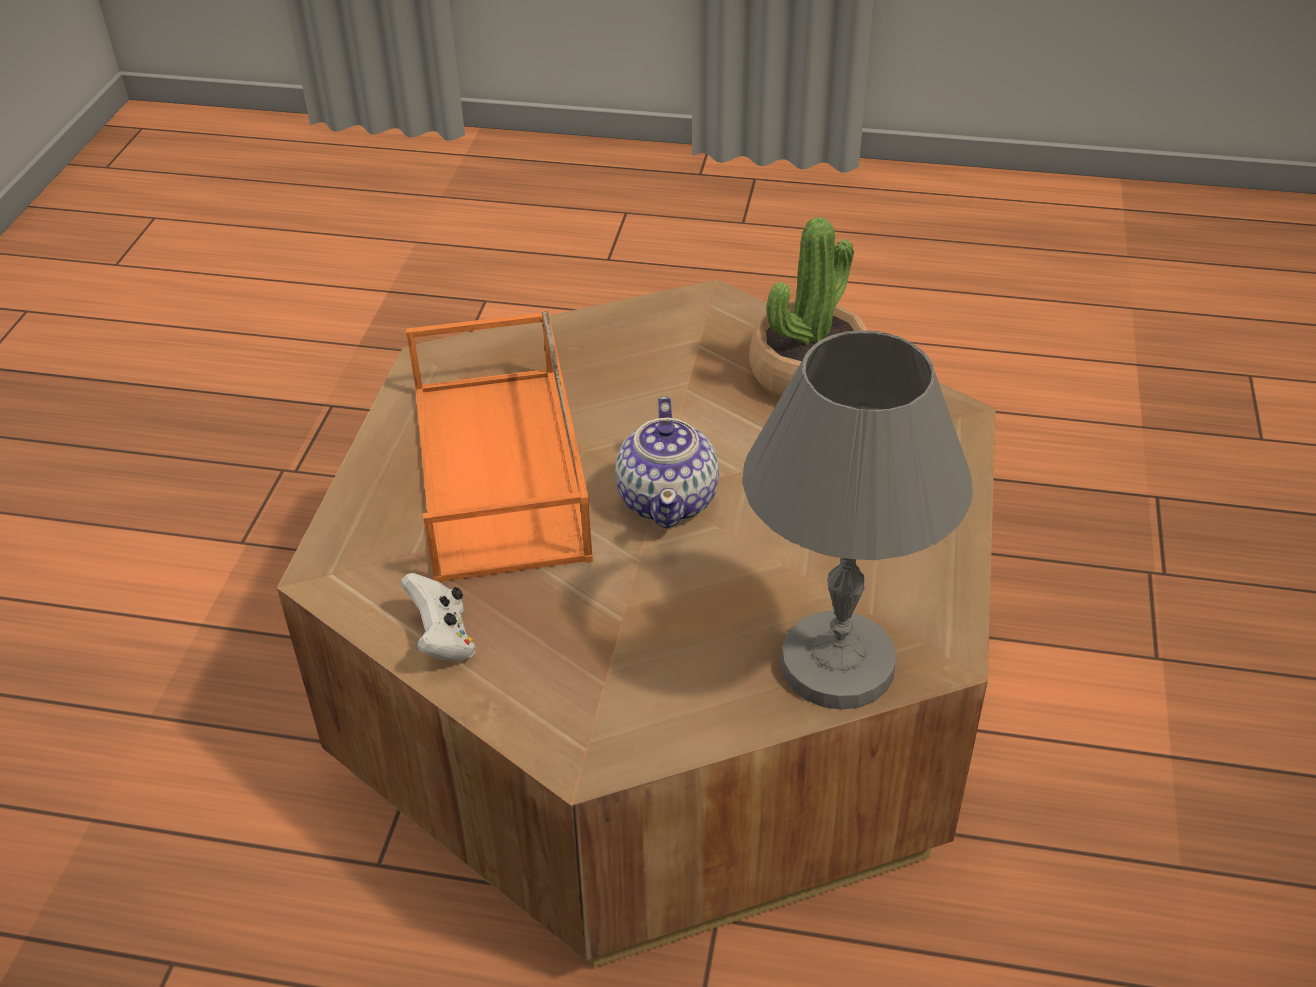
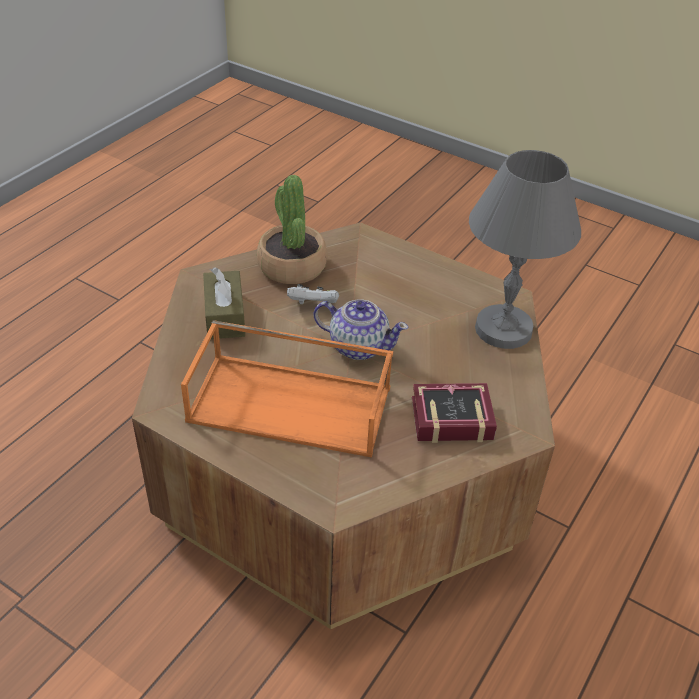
camera: 70 degrees left, 0 degrees up
white game controller [401,573,475,661] -> white game controller moved to [287,284,339,304]
none -> brown tissue box [203,267,245,339]
none -> book [412,383,497,443]

